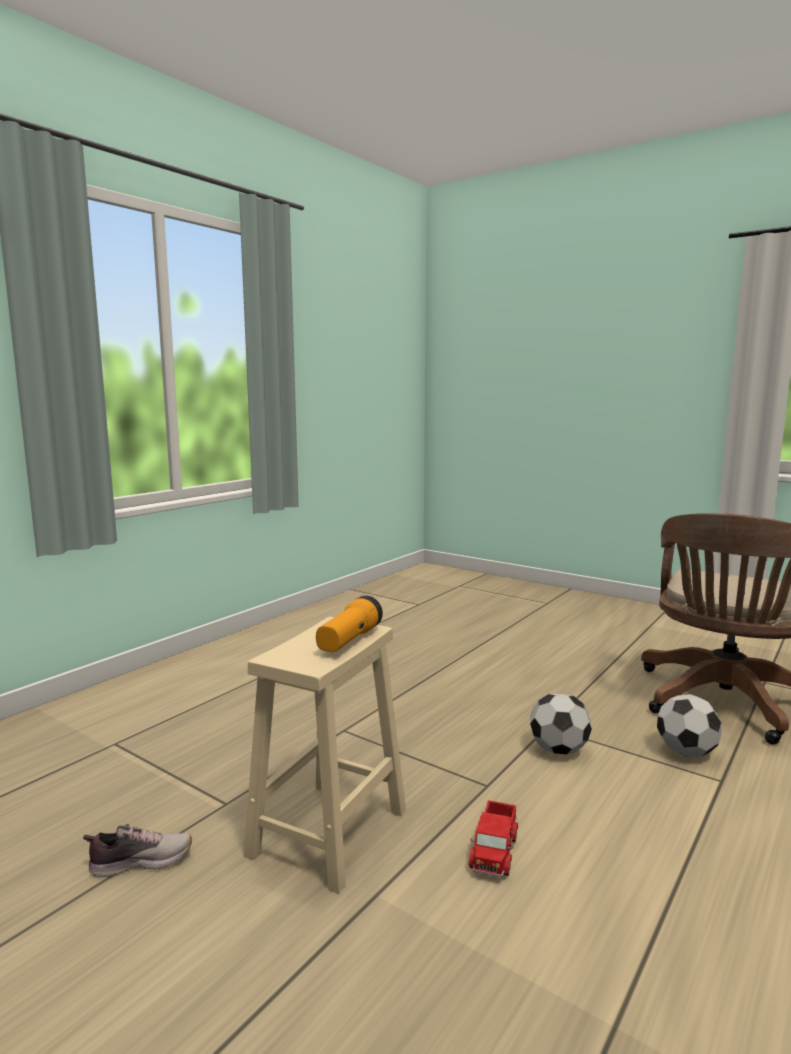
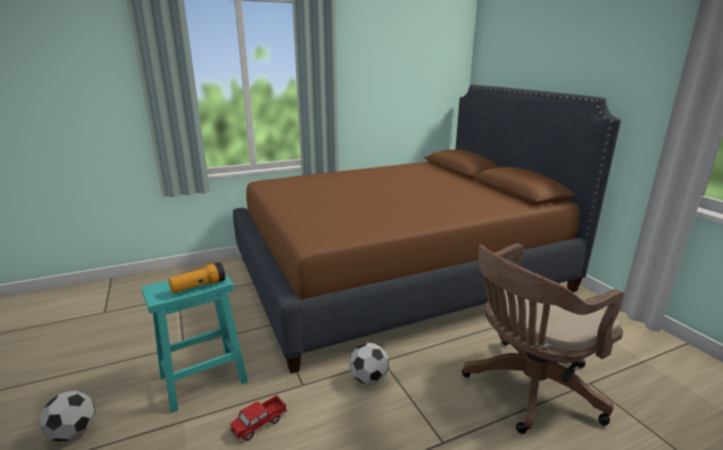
camera: 30 degrees right, 10 degrees up
shoe [83,824,192,877] -> none
beige stool [244,617,406,894] -> turquoise stool [141,273,248,413]
football [657,694,722,757] -> football moved to [39,391,96,442]
none -> brown bed [233,85,621,373]

